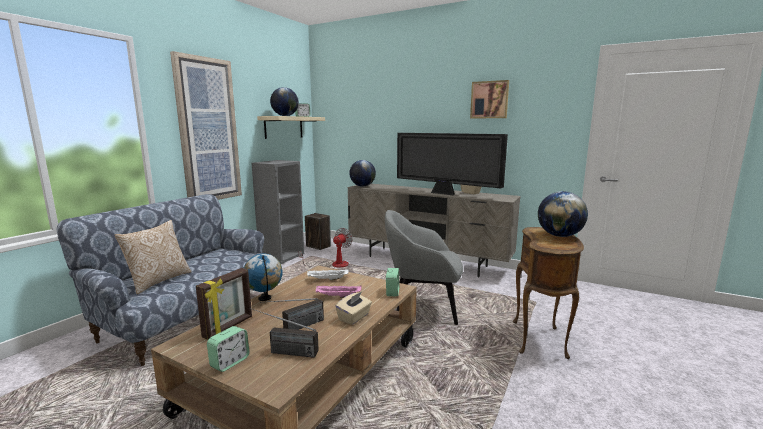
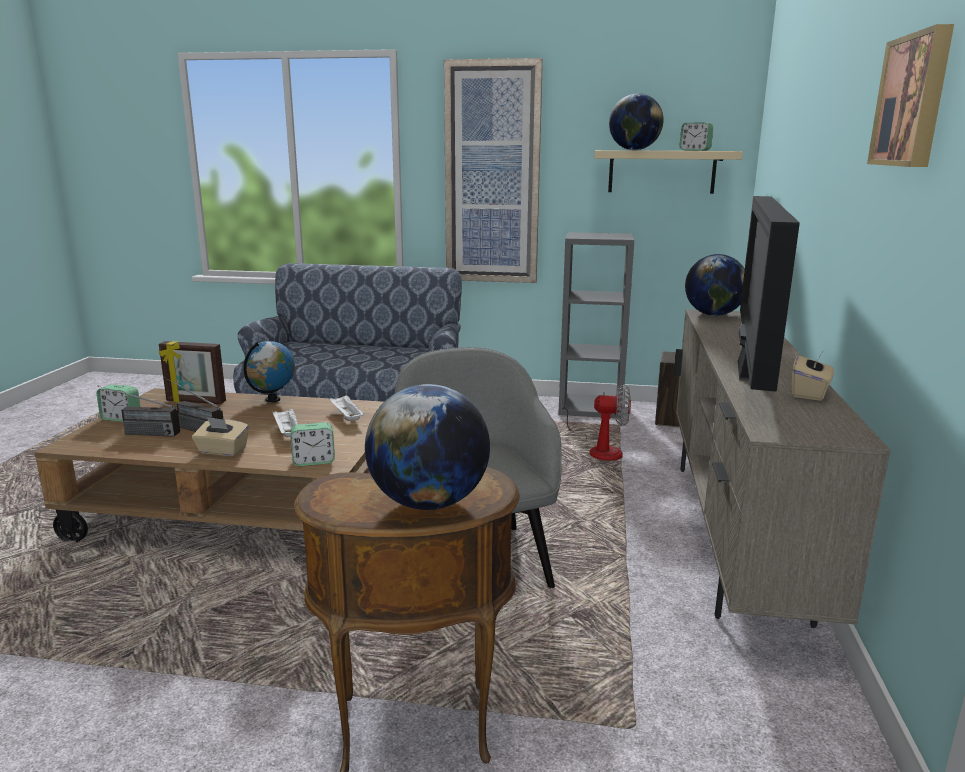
camera: 70 degrees right, 5 degrees up
pillow [114,220,192,295] -> none
radio [250,308,319,358] -> radio turned 75 degrees counterclockwise [97,386,180,437]
pink tray [316,286,361,298] -> white tray [272,408,298,437]

